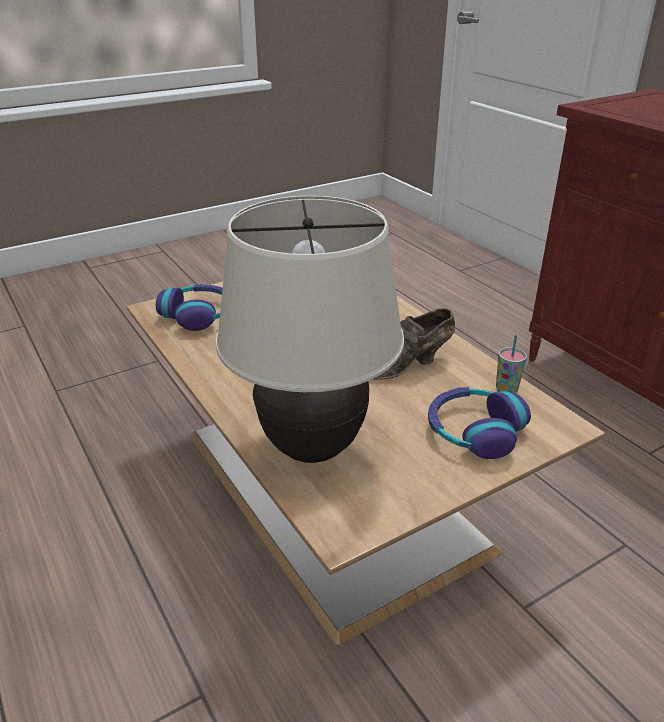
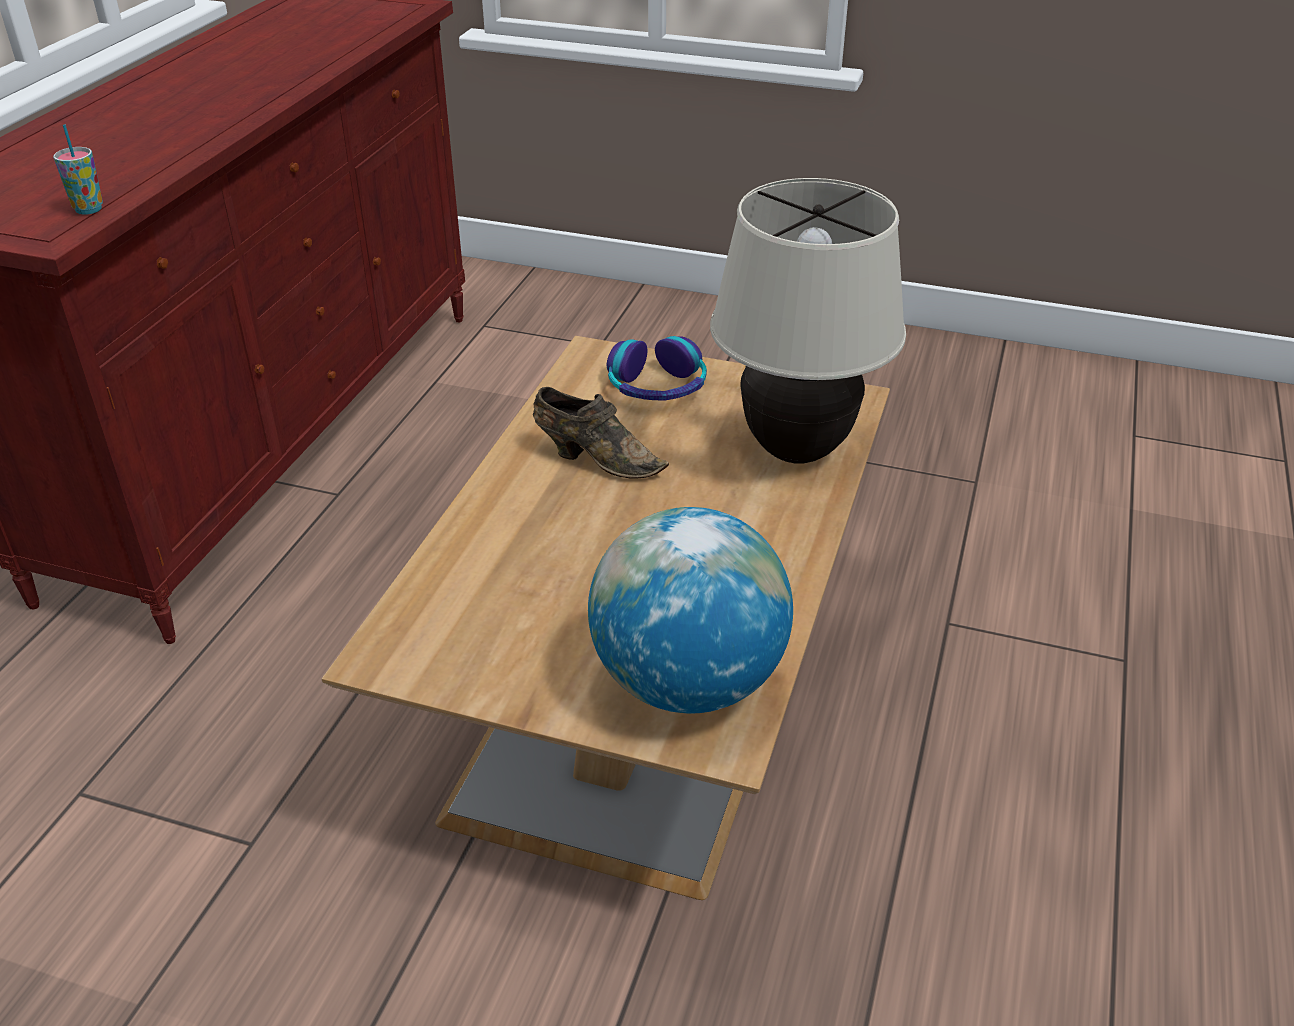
camera: 130 degrees left, 5 degrees up
headphones [156,284,223,331] -> globe [588,507,793,713]
cup [496,335,527,393] -> cup moved to [53,124,103,215]

